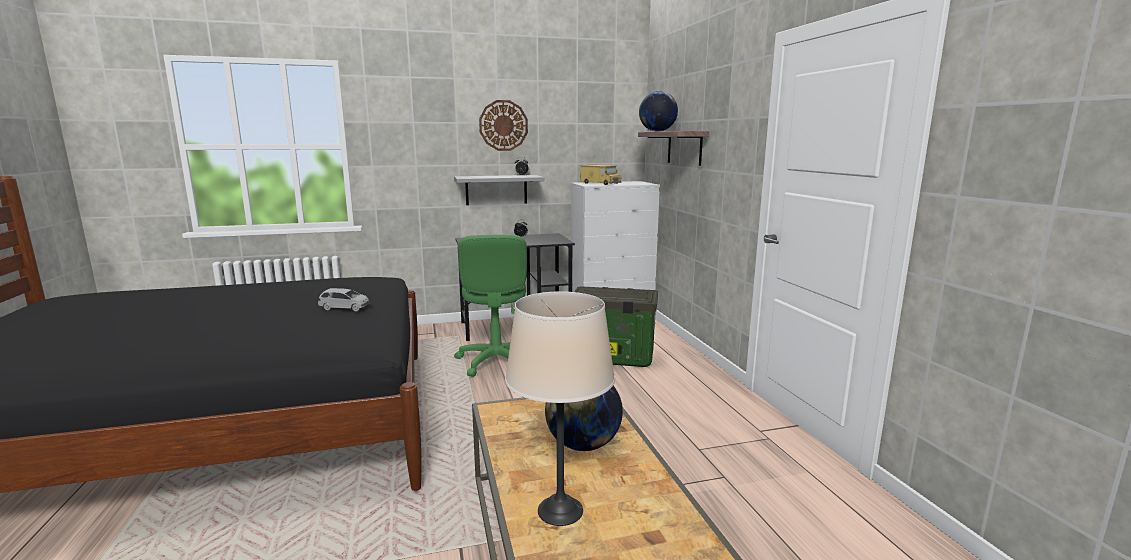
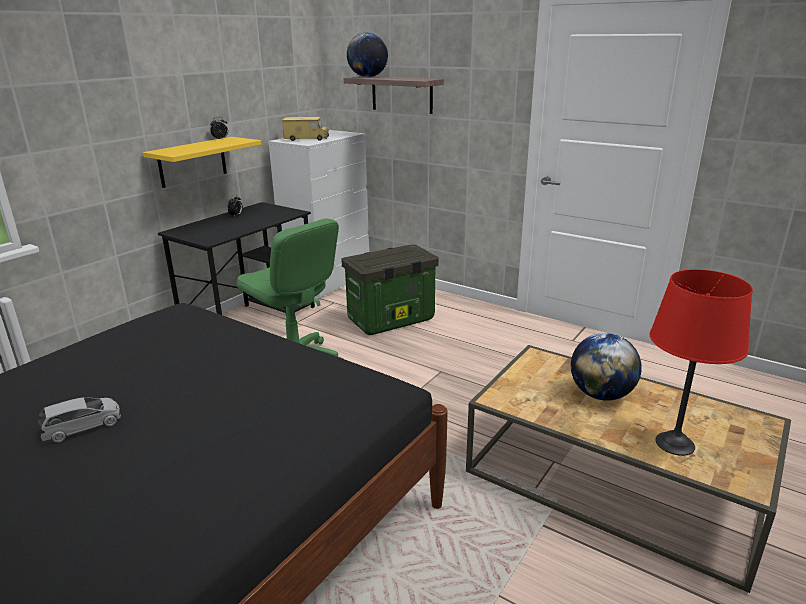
camera: 40 degrees left, 10 degrees up
grey toy car [318,288,369,311] -> grey toy car moved to [38,397,121,443]
grey shelf [454,175,545,205] -> yellow shelf [143,137,261,188]
wall clock [479,100,528,151] -> none
beige table lamp [505,291,615,526] -> red table lamp [650,269,753,456]

